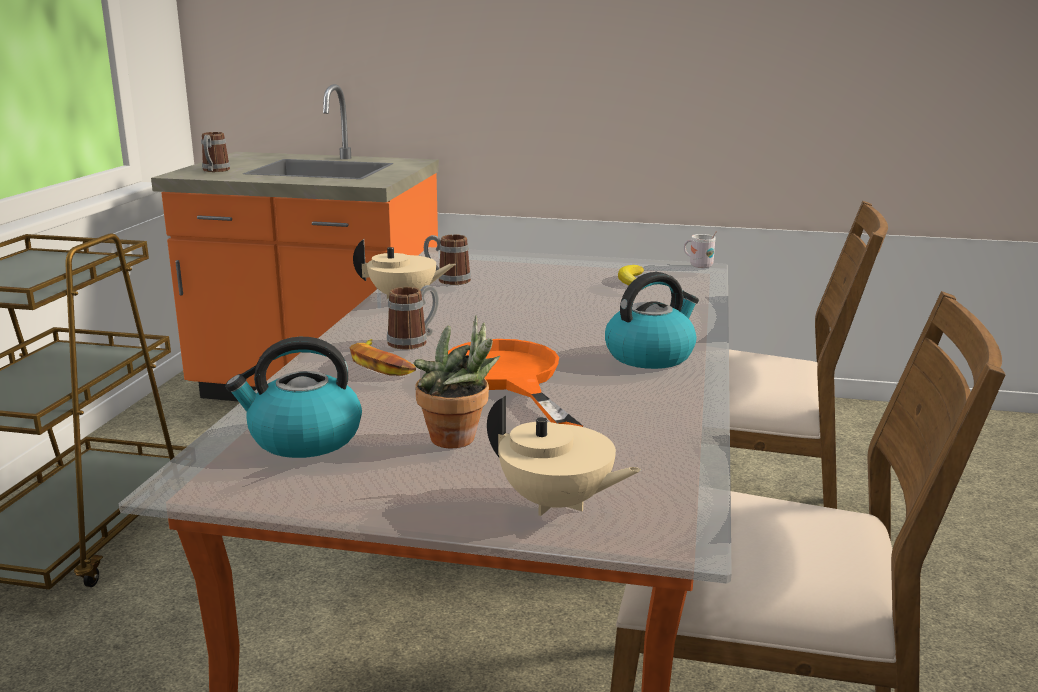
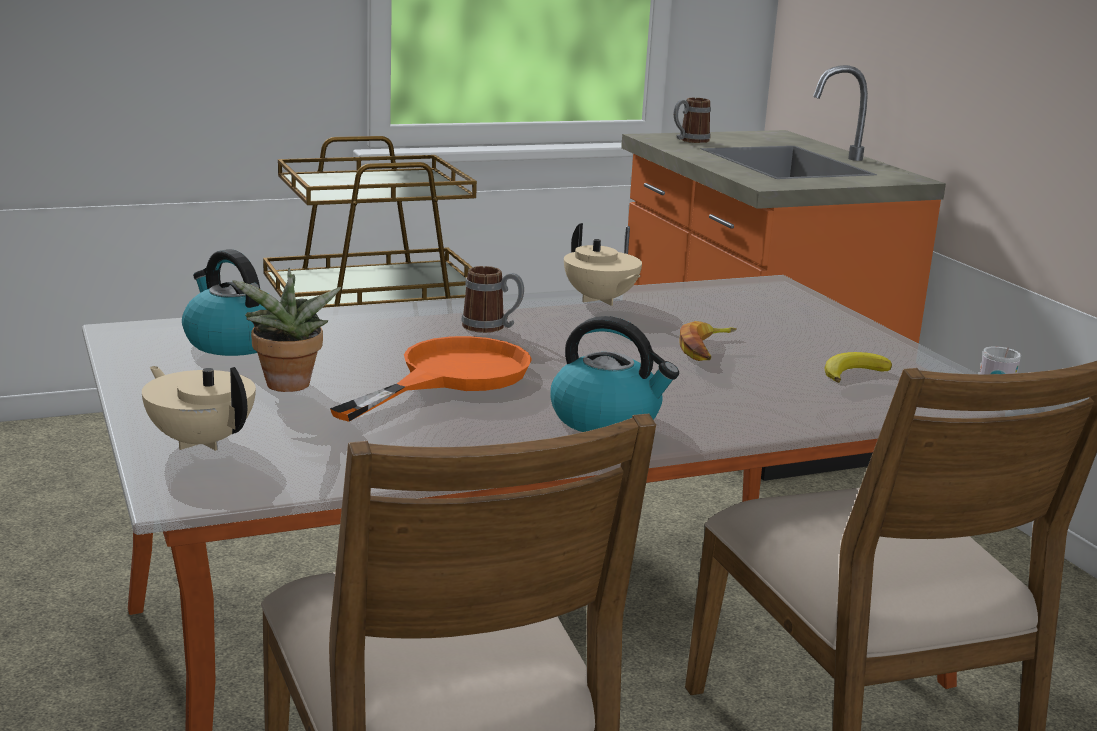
camera: 55 degrees right, 0 degrees up
banana [350,339,416,376] -> banana moved to [679,321,737,361]
mug [424,234,471,285] -> none
beige teapot [487,396,642,516] -> beige teapot turned 135 degrees clockwise [142,366,256,451]

